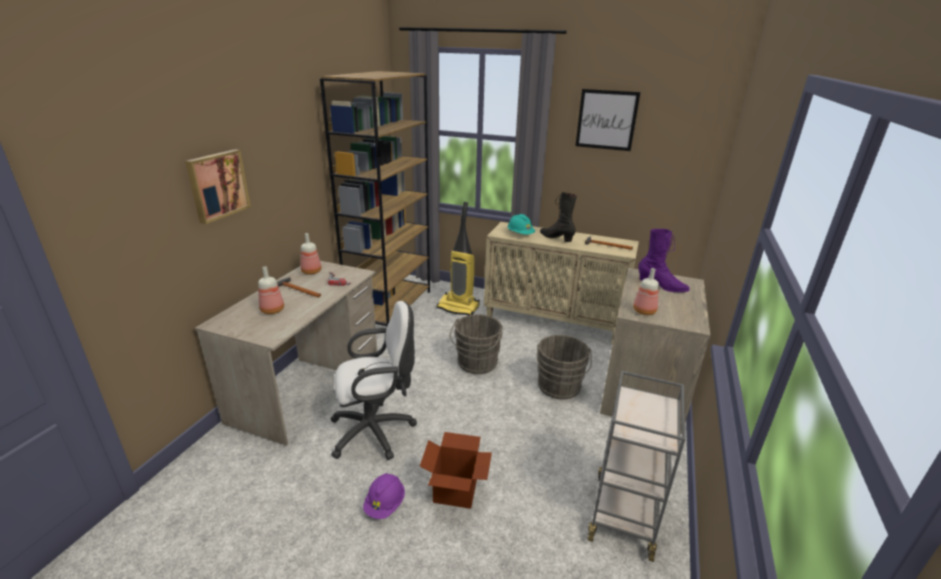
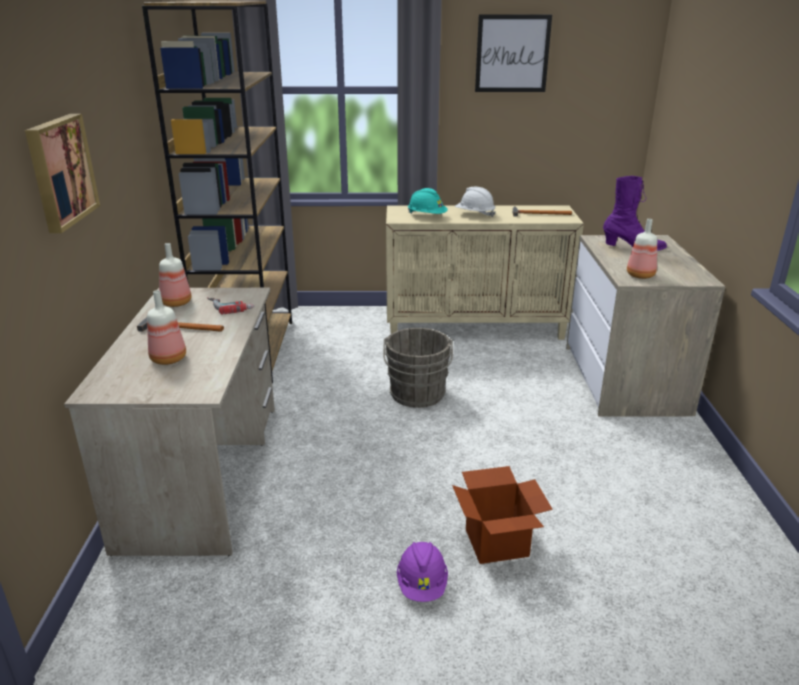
camera: 20 degrees left, 0 degrees up
white office chair [330,301,417,460] -> none
vacuum cleaner [436,202,480,316] -> none
grey bucket [537,335,592,400] -> none
black boot [540,192,577,242] -> white hard hat [455,187,496,217]
grey cart [588,371,685,562] -> none

